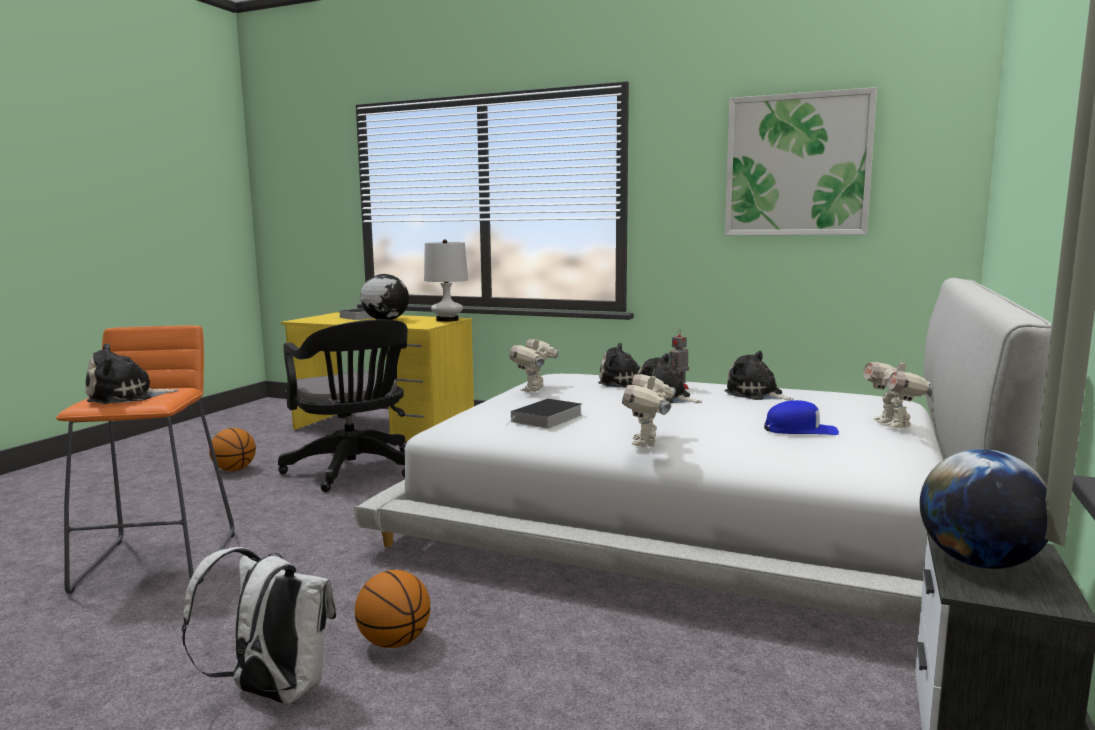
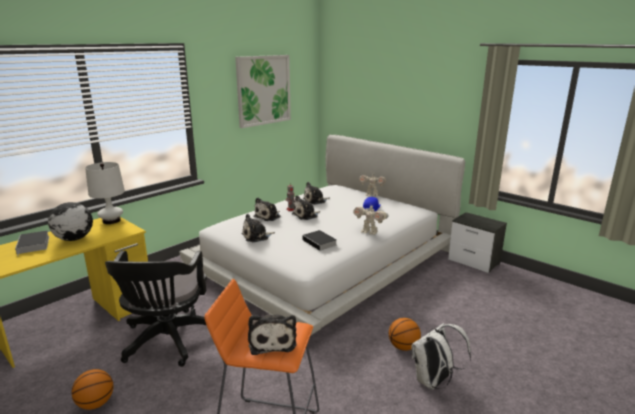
camera: 70 degrees left, 10 degrees up
black office chair [278,319,408,492] -> black office chair turned 105 degrees clockwise [105,251,207,367]
toy robot [509,335,559,392] -> plush toy [242,214,275,242]
globe [920,449,1048,569] -> none

